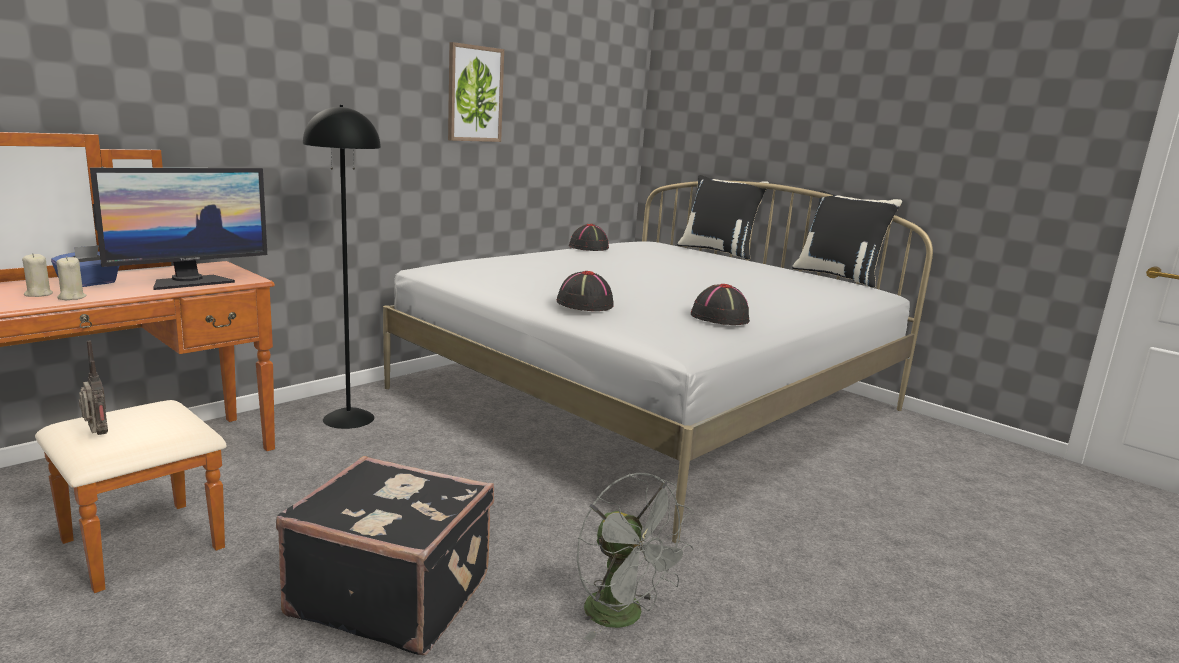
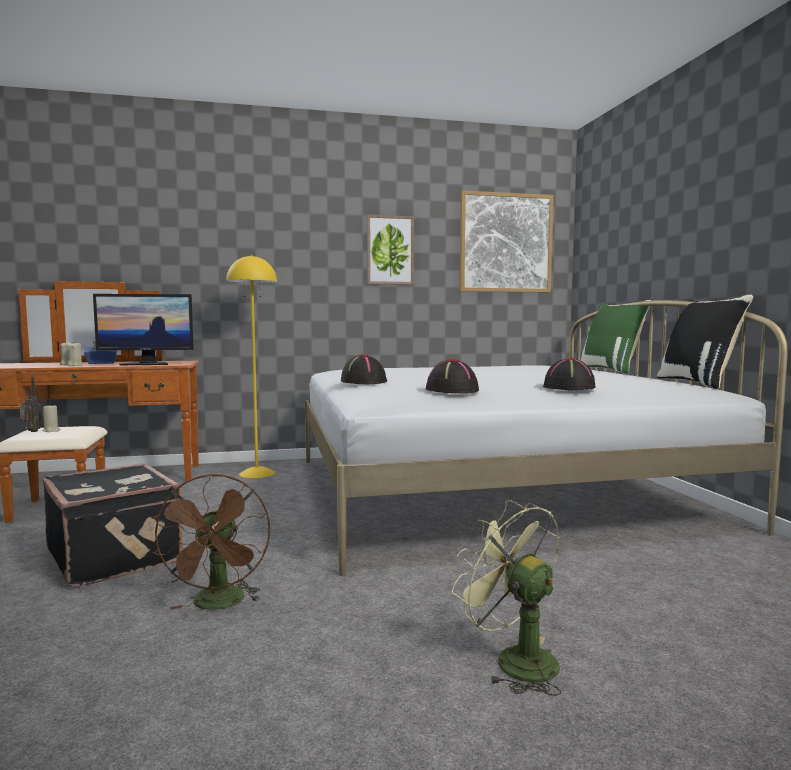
camera: 35 degrees right, 10 degrees down
black floor lamp [303,105,381,429] -> yellow floor lamp [226,255,277,478]
black hat [569,224,609,251] -> black hat moved to [543,358,596,390]
grey fan [577,473,694,641] -> brown fan [151,473,270,610]
black pillow [677,175,769,260] -> green pillow [580,300,651,374]
none -> beige candle [43,406,61,432]
none -> green fan [452,500,561,696]
none -> picture [459,190,554,292]

